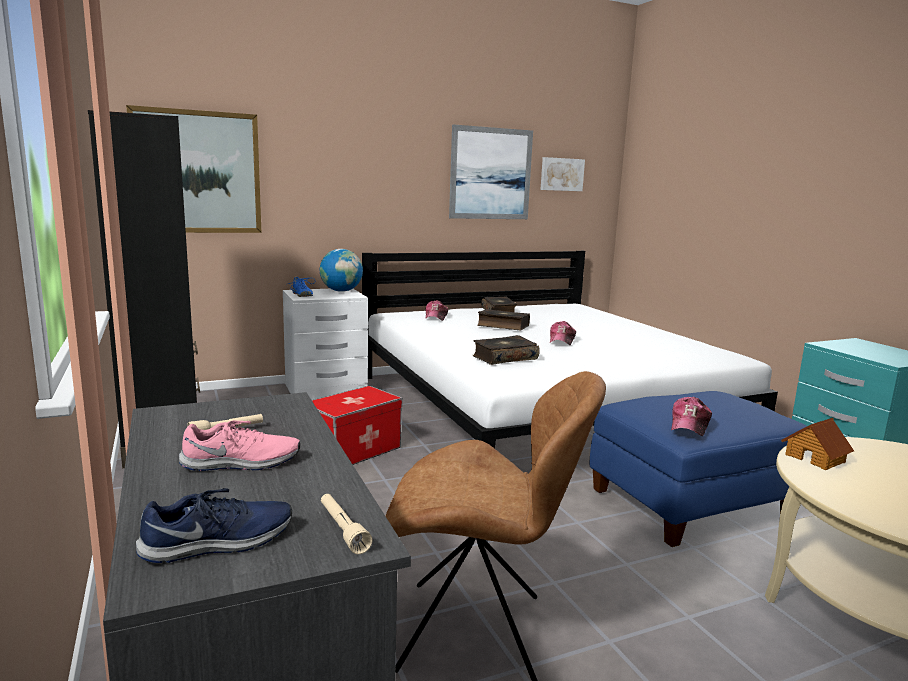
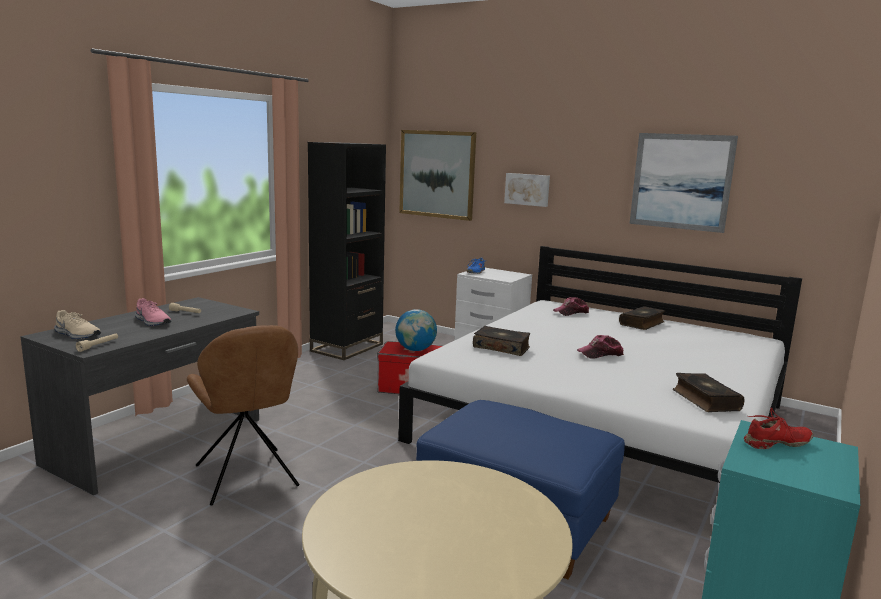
camera: 55 degrees right, 0 degrees up
blue shoe [136,488,292,563] -> beige shoe [54,310,101,339]
globe [320,249,363,292] -> globe moved to [395,309,437,351]
book [477,309,530,330] -> book moved to [673,373,745,412]
picture [540,157,585,191] -> picture moved to [504,173,550,207]
cap [671,397,712,436] -> none
toy house [781,418,854,470] -> none
none -> red shoe [744,408,813,449]

